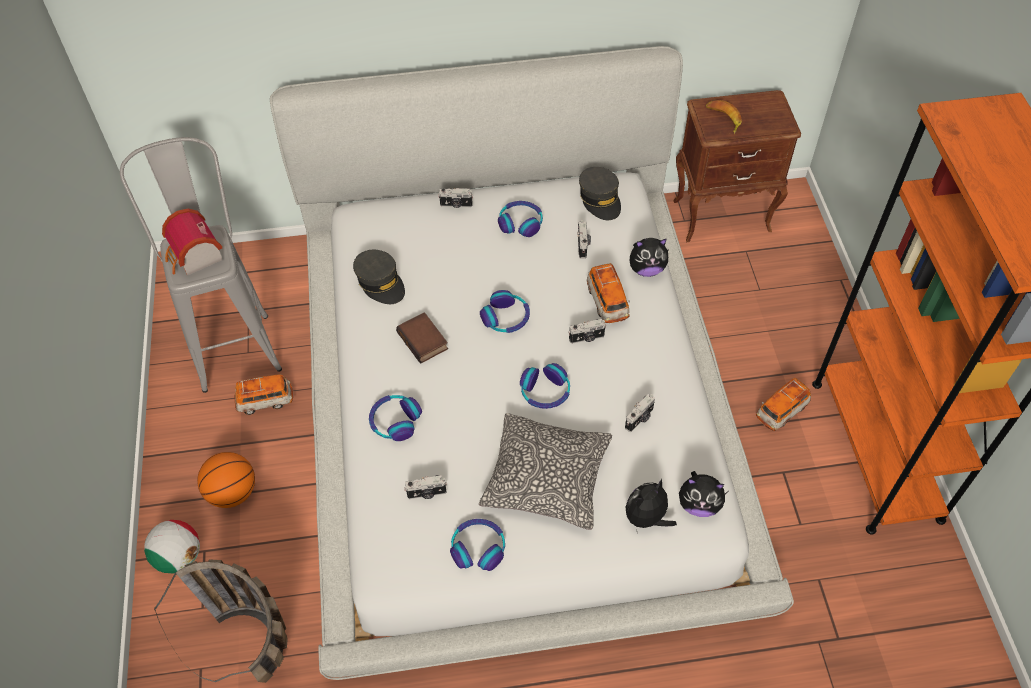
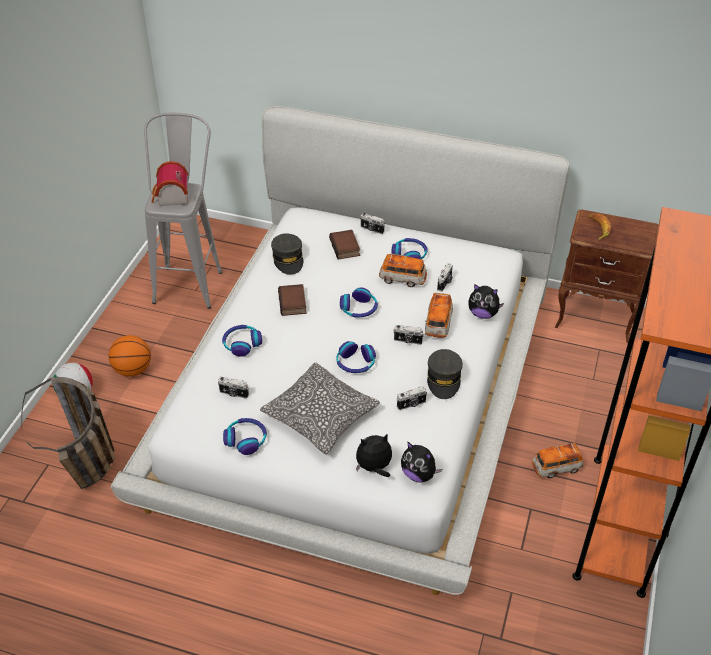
camera: 25 degrees right, 10 degrees down
toy car [234,374,293,415] -> toy car moved to [379,254,427,287]
grey cap [579,167,621,220] -> grey cap moved to [427,349,463,399]
none -> book [329,230,360,260]

